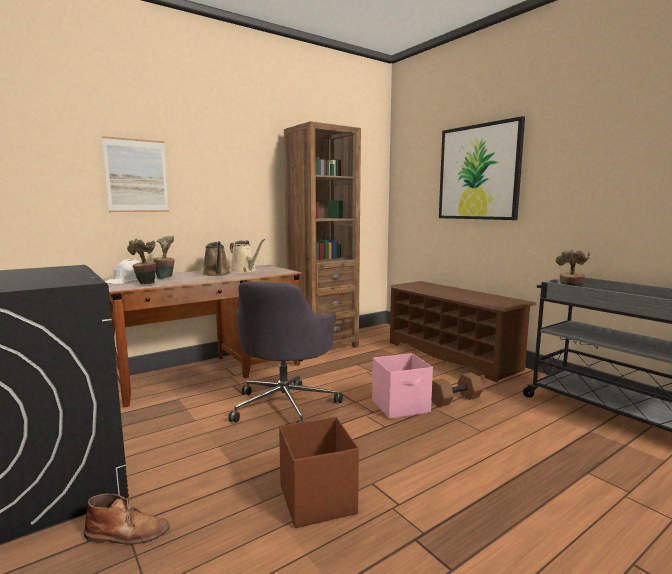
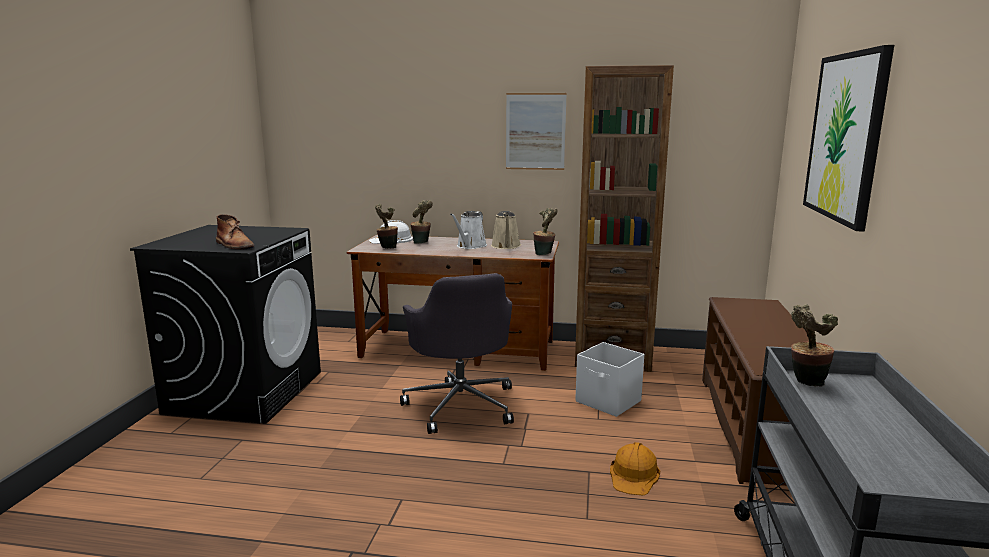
camera: 45 degrees right, 5 degrees up
brown boot [84,493,170,544] -> brown boot moved to [216,214,254,250]
picture [102,136,169,212] -> picture moved to [506,93,567,170]
brown watering can [202,241,231,276] -> white watering can [450,211,487,249]
grey office chair [228,281,343,423] -> grey office chair turned 75 degrees counterclockwise [400,273,514,434]
brown storage box [279,417,359,528] -> none
pink storage box [372,353,433,419] -> none
brown dumbbell [431,372,483,407] -> orange hard hat [610,442,660,495]
none -> potted plant [533,208,558,255]
none -> white storage box [575,342,644,417]

